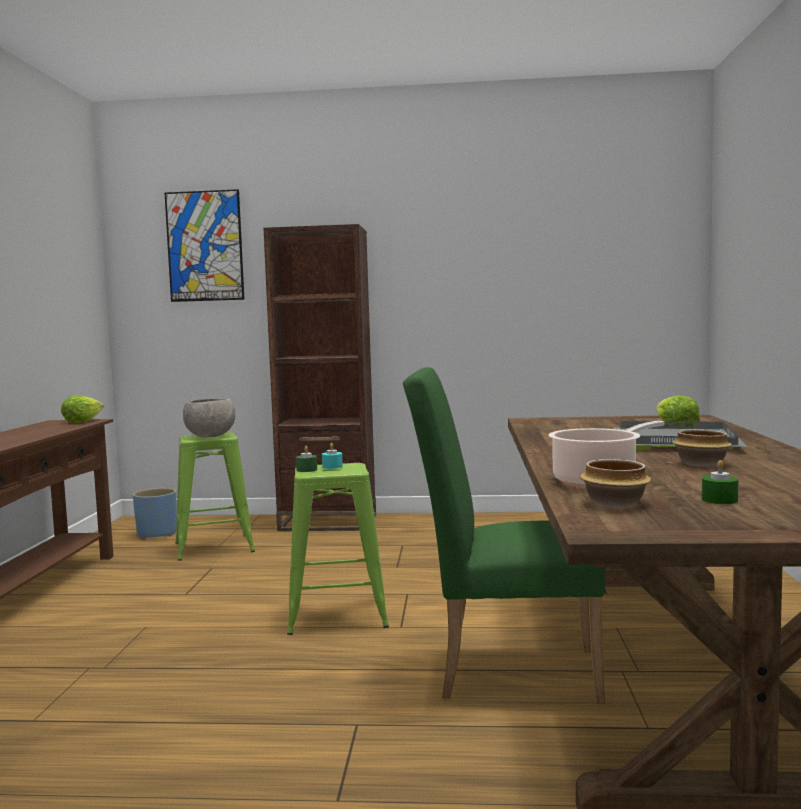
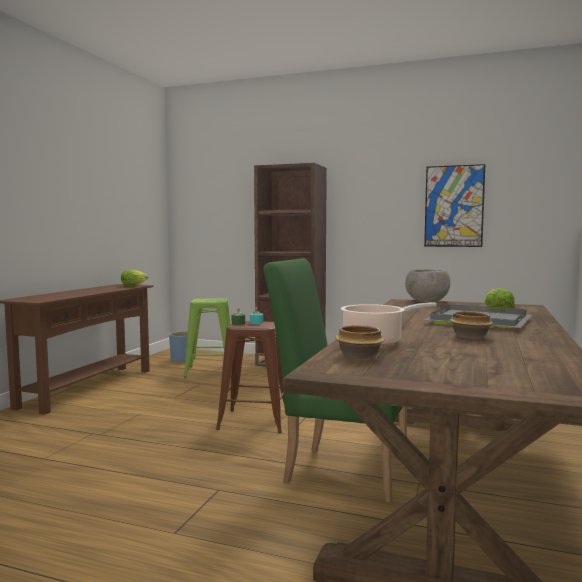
camera: 15 degrees right, 0 degrees up
picture [165,189,244,302] -> picture moved to [424,164,485,247]
grey bowl [183,398,235,437] -> grey bowl moved to [405,270,450,302]
green stool [287,463,389,635] -> brown stool [216,321,284,433]
green candle [702,460,738,504] -> none

